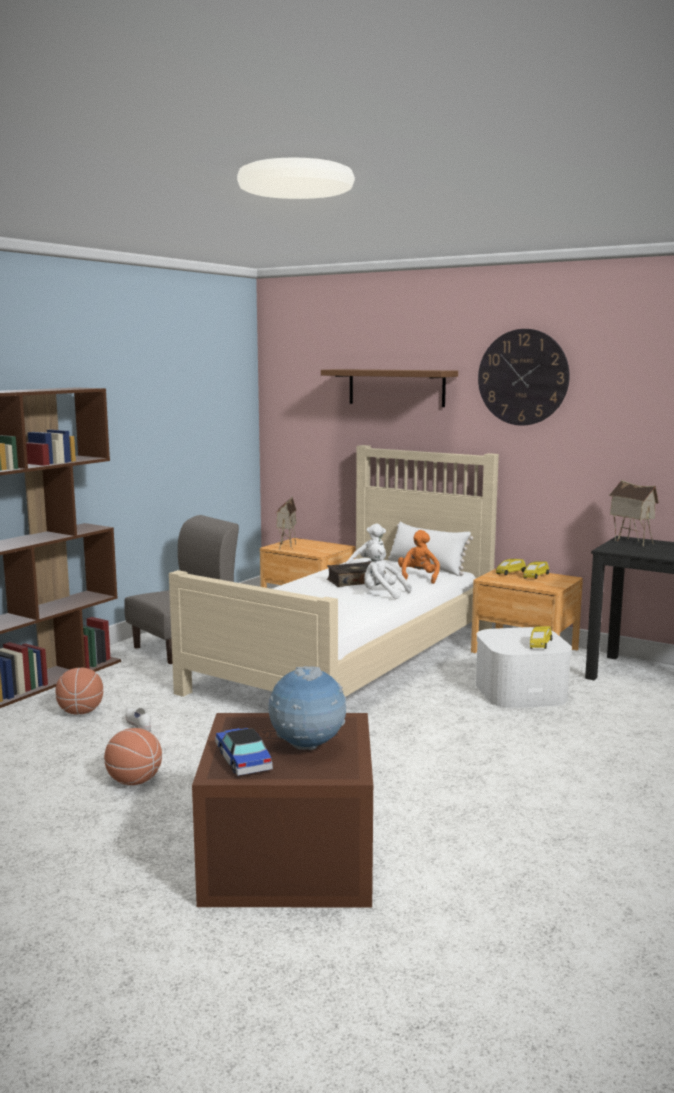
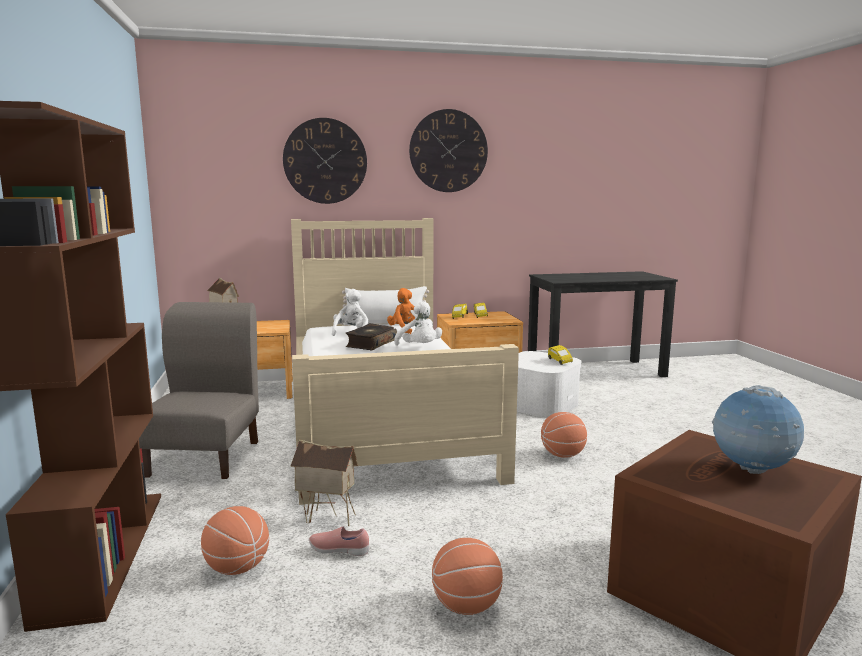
camera: 45 degrees left, 0 degrees up
white shoe [125,708,151,732] -> pink shoe [309,527,369,556]
toy car [215,728,273,776] -> none
brown shelf [321,369,458,407] -> wall clock [283,118,367,204]
white plush toy [364,543,412,599] -> white plush toy turned 105 degrees counterclockwise [394,301,442,346]
toy house [609,480,659,546] -> toy house moved to [290,439,358,526]
none -> basketball [541,412,587,458]

